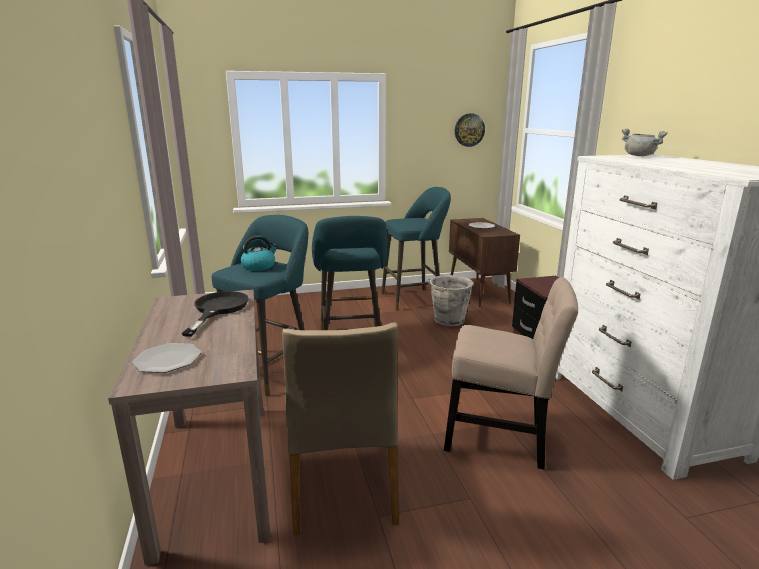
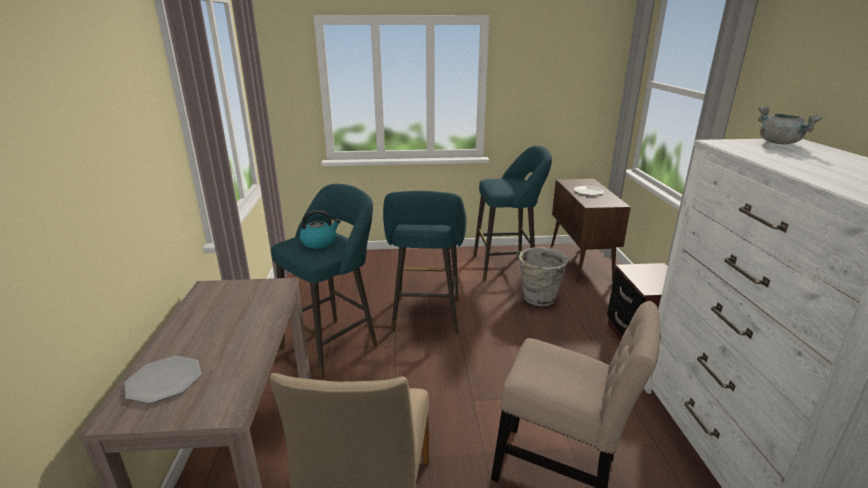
camera: 10 degrees right, 5 degrees up
black frying pan [182,291,249,337] -> none
wall clock [455,114,485,147] -> none

